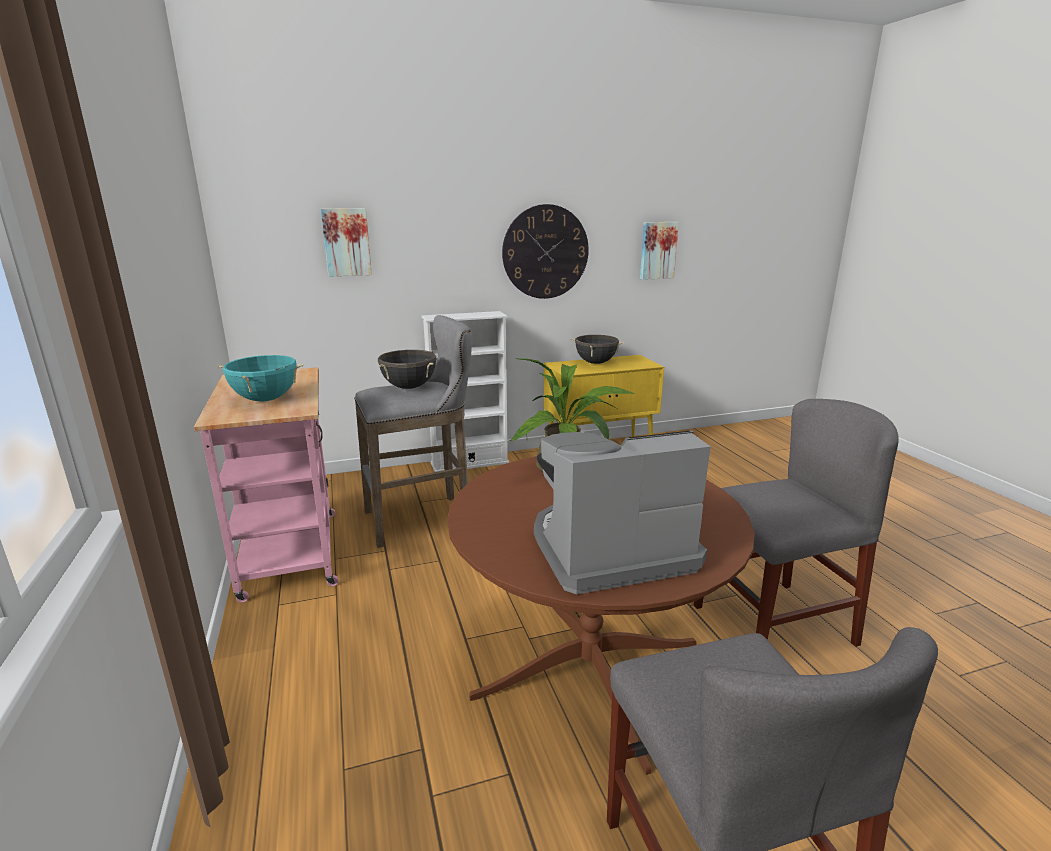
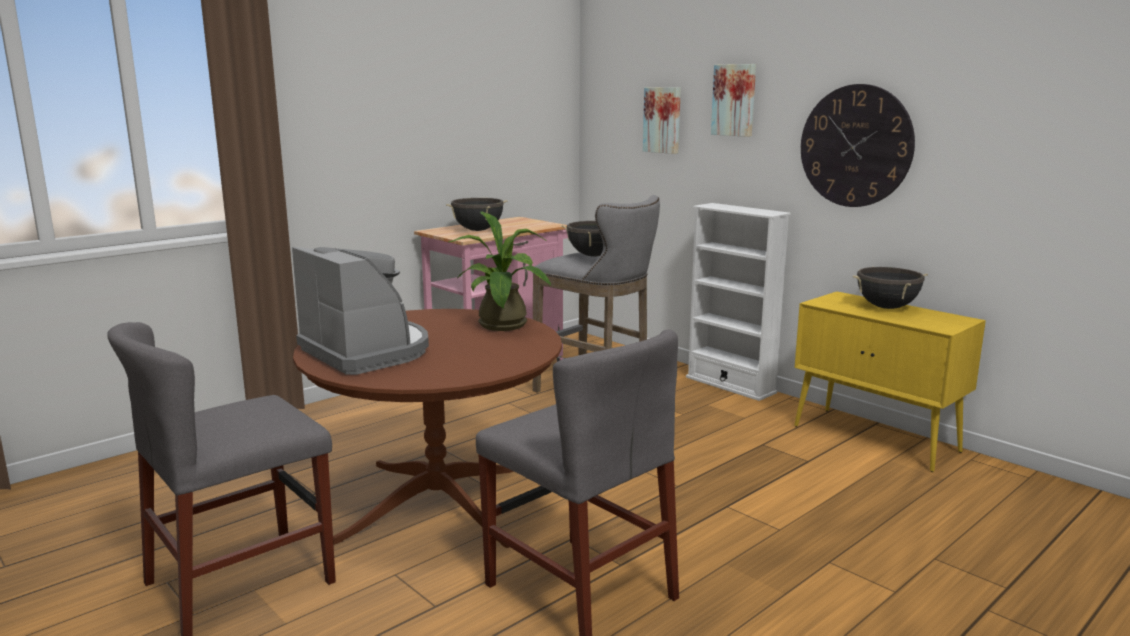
camera: 65 degrees right, 5 degrees down
turquoise cooking pot [217,354,303,402] -> black cooking pot [446,198,507,231]
picture [640,222,679,280] -> picture moved to [711,64,756,137]

